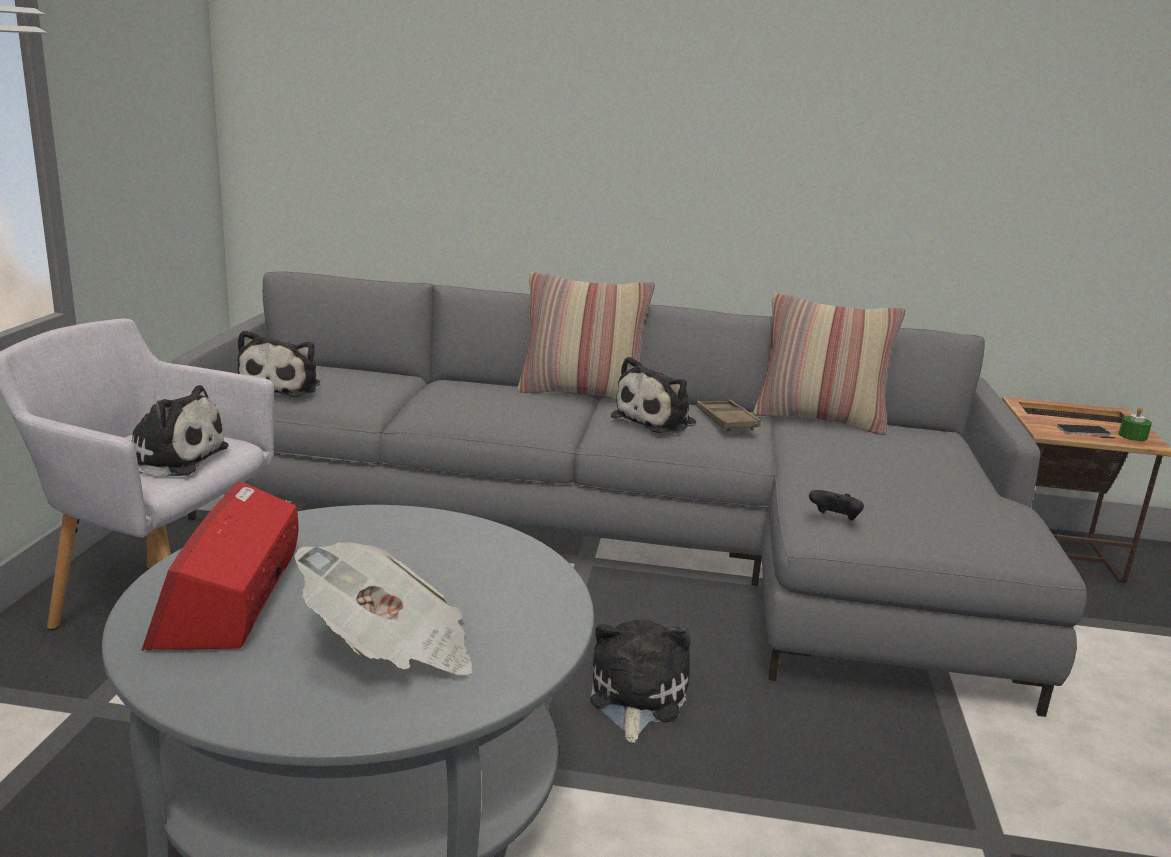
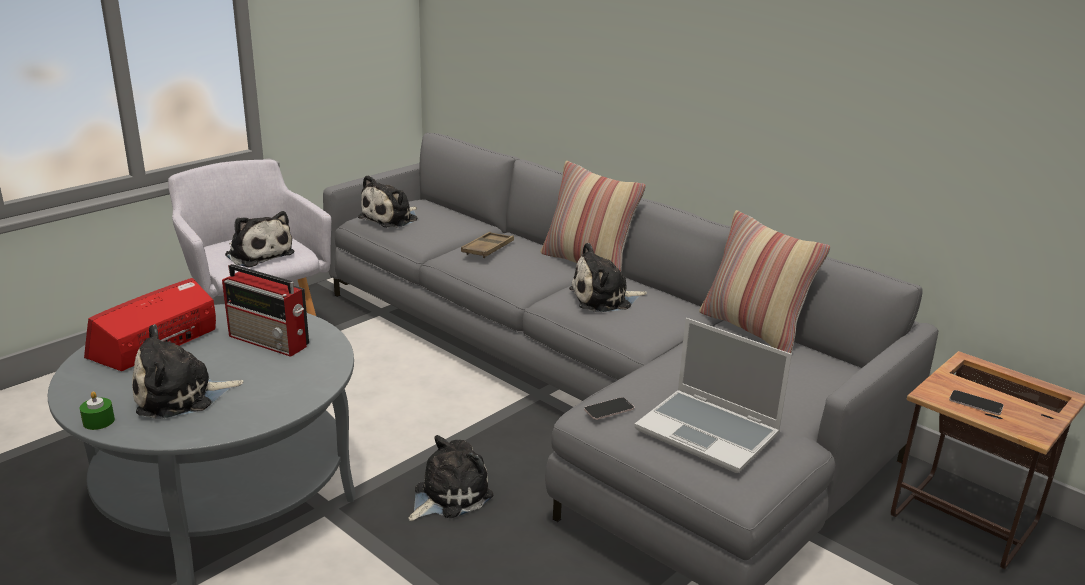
camera: 35 degrees right, 5 degrees up
newspaper [294,542,473,675] -> plush toy [132,324,244,419]
brown tray [696,400,761,431] -> brown tray moved to [461,232,514,258]
black game controller [809,490,864,520] -> phone [584,397,634,420]
green candle [1119,407,1152,441] -> green candle moved to [80,391,115,430]
none -> radio [222,264,309,357]
none -> laptop [634,318,792,473]

